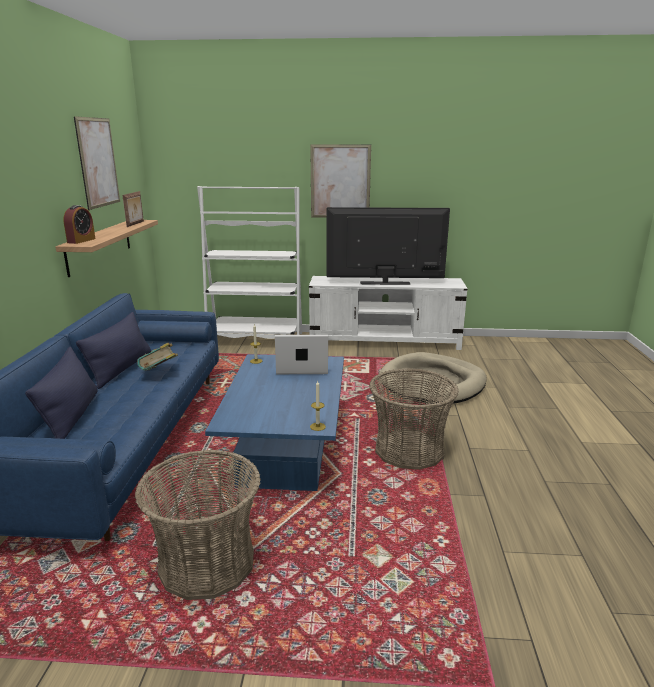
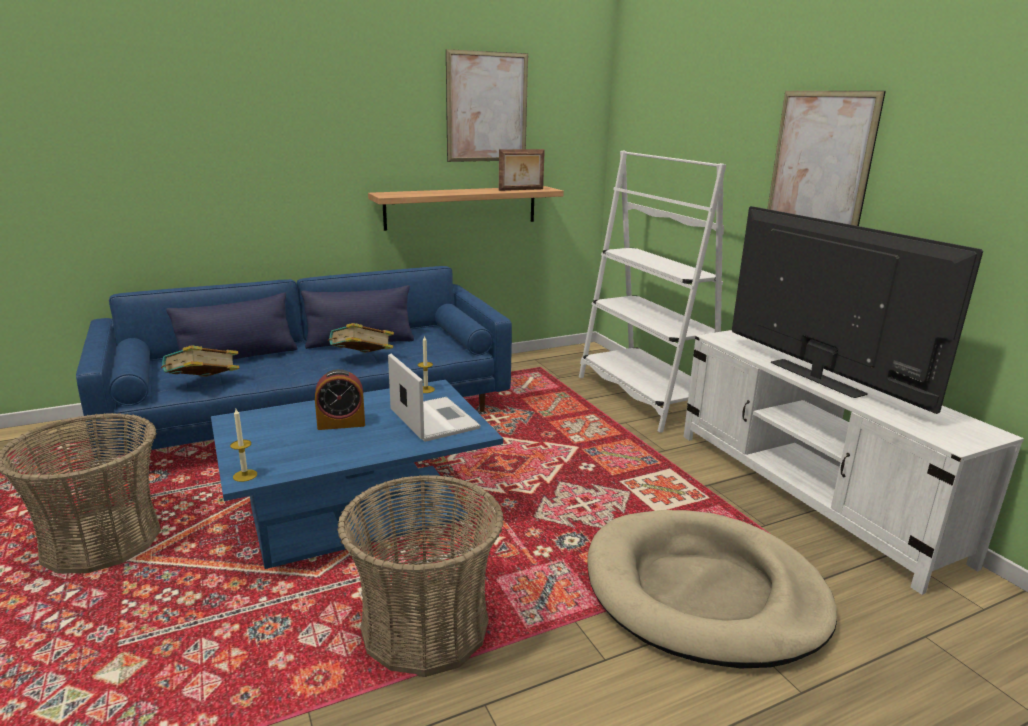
camera: 60 degrees right, 0 degrees up
alarm clock [63,205,96,244] -> alarm clock moved to [315,369,365,430]
none -> book [161,345,239,377]

